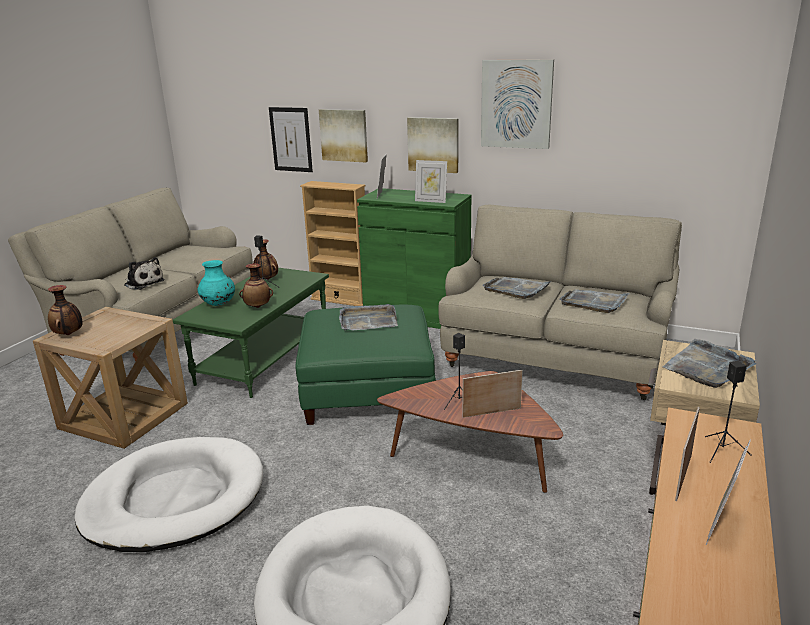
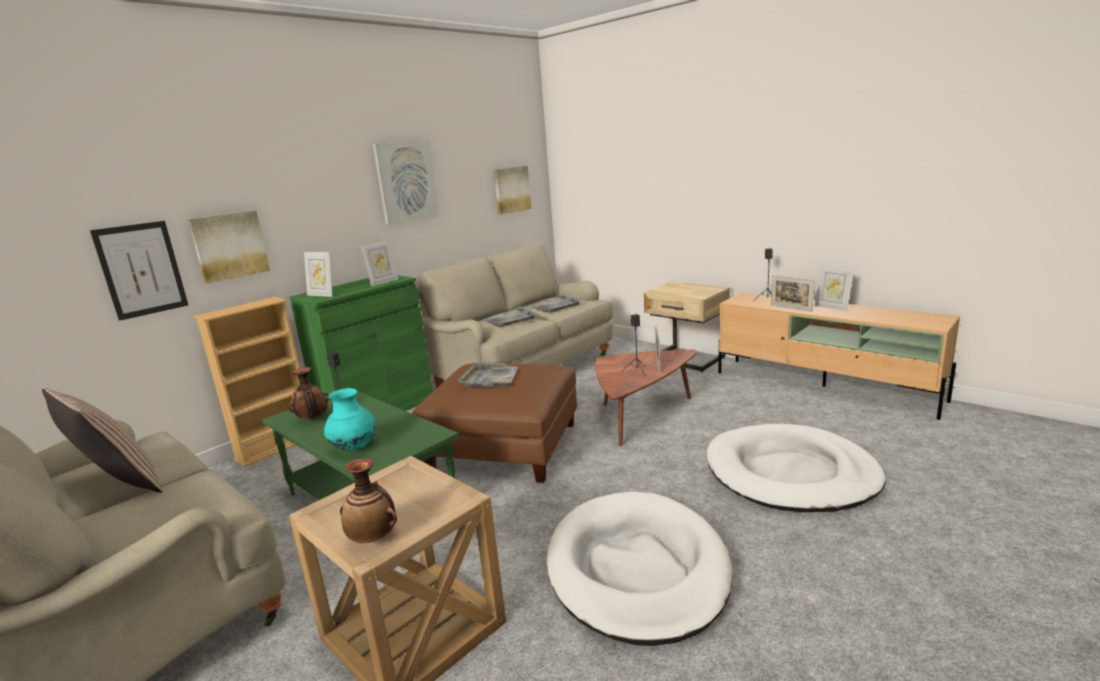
camera: 70 degrees left, 5 degrees down
plush toy [124,257,164,290] -> none
vase [239,263,273,308] -> none
green ottoman [296,304,436,425] -> brown ottoman [412,362,577,483]
picture [407,117,458,173] -> picture moved to [494,166,531,215]
grey tray [662,339,756,388] -> none
none -> pillow [42,388,163,493]

